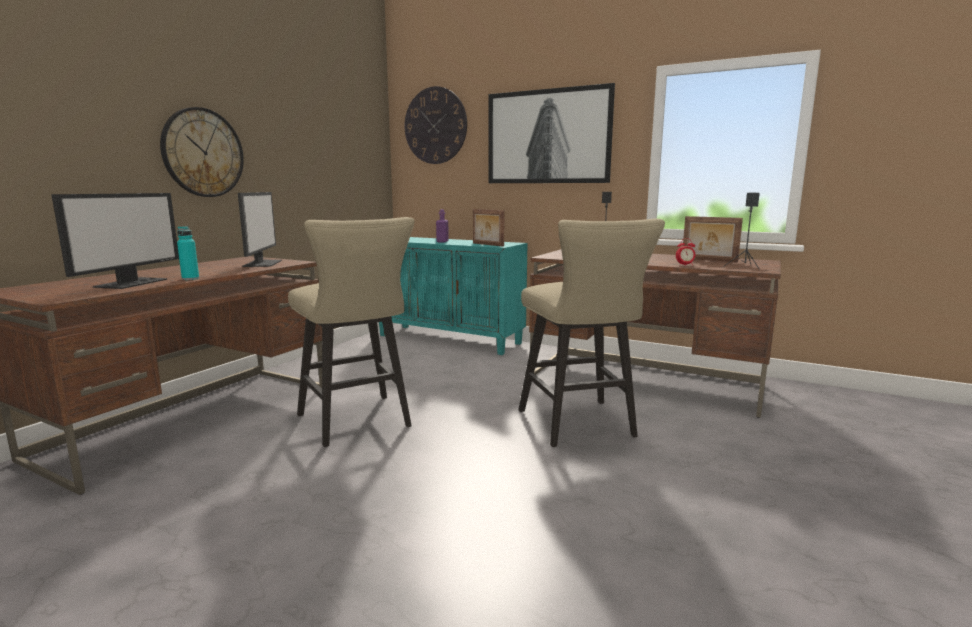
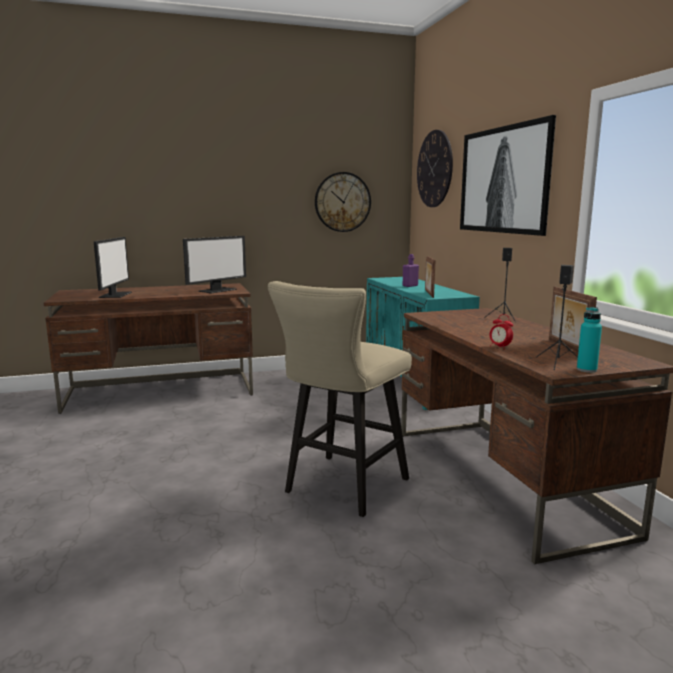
camera: 45 degrees right, 0 degrees up
monitor [51,193,179,289] -> monitor turned 60 degrees counterclockwise [94,237,132,298]
wall clock [160,107,244,197] -> wall clock moved to [315,172,371,232]
turquoise bottle [177,226,199,280] -> turquoise bottle moved to [577,307,602,373]
beige stool [288,217,414,447] -> none

